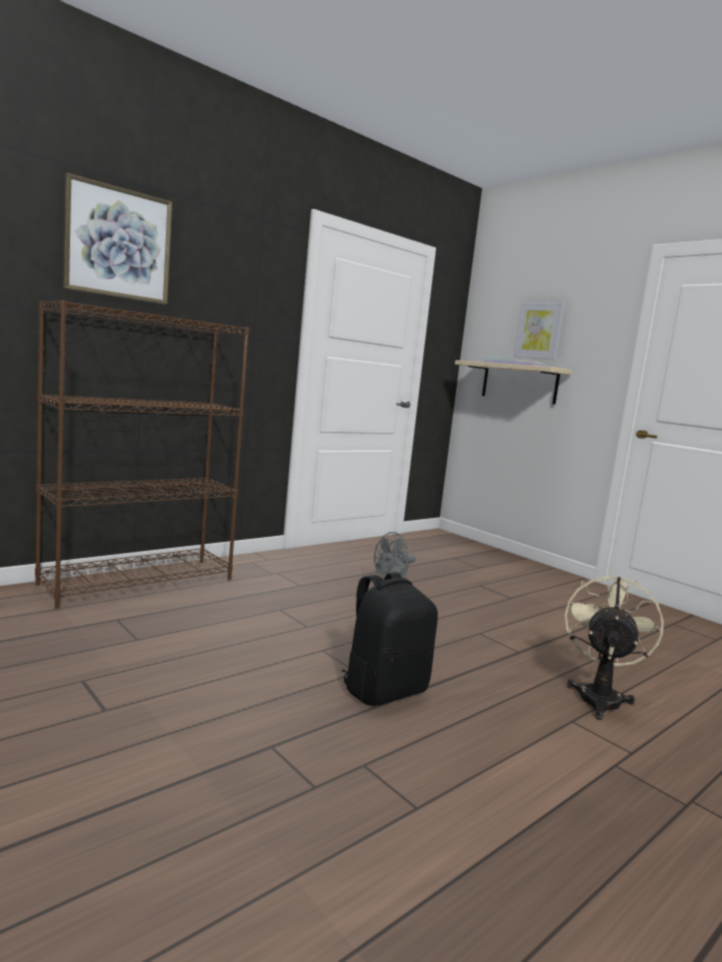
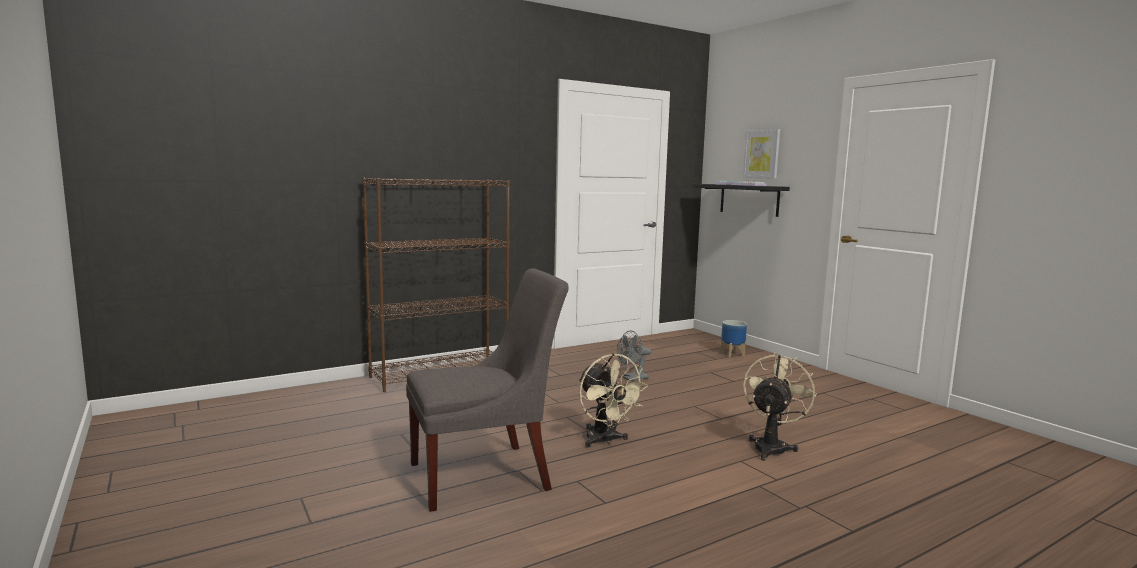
camera: 10 degrees right, 0 degrees up
picture [63,173,172,304] -> none
black backpack [341,572,438,706] -> beige fan [579,353,648,447]
beige shelf [455,360,573,405] -> black shelf [693,184,790,217]
none -> grey chair [406,268,569,512]
none -> planter [721,320,747,357]

